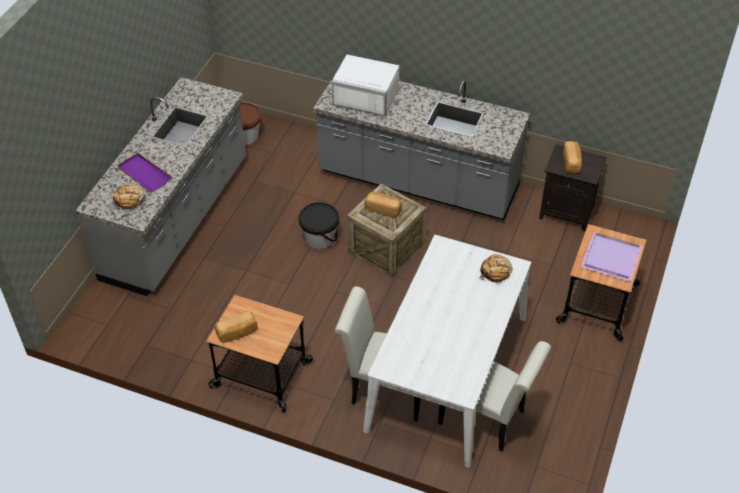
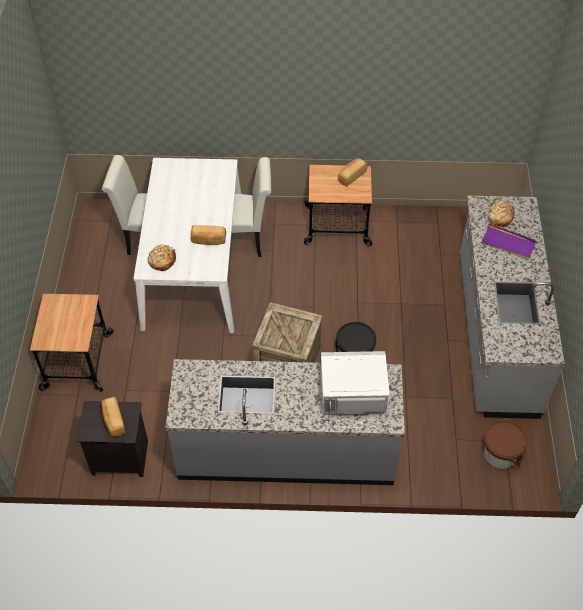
camera: 160 degrees right, 5 degrees up
bread [364,192,402,218] -> bread moved to [190,225,226,245]
purple tray [581,232,643,282] -> none

